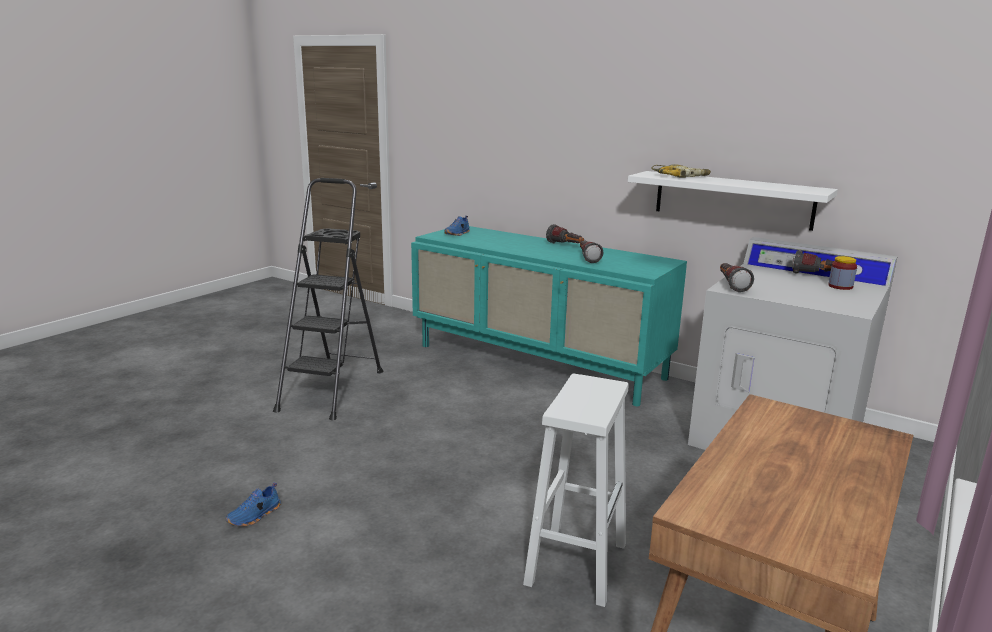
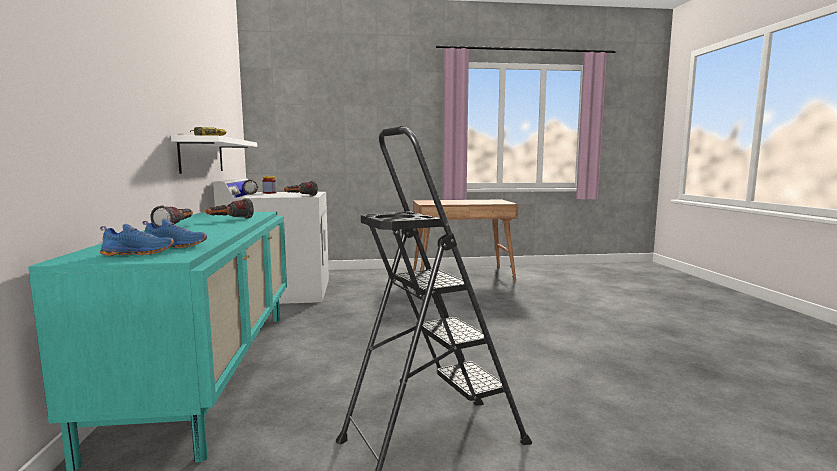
camera: 130 degrees left, 10 degrees down
blue shoe [226,482,281,526] -> blue shoe moved to [142,219,207,248]
white stool [523,374,629,607] -> none

